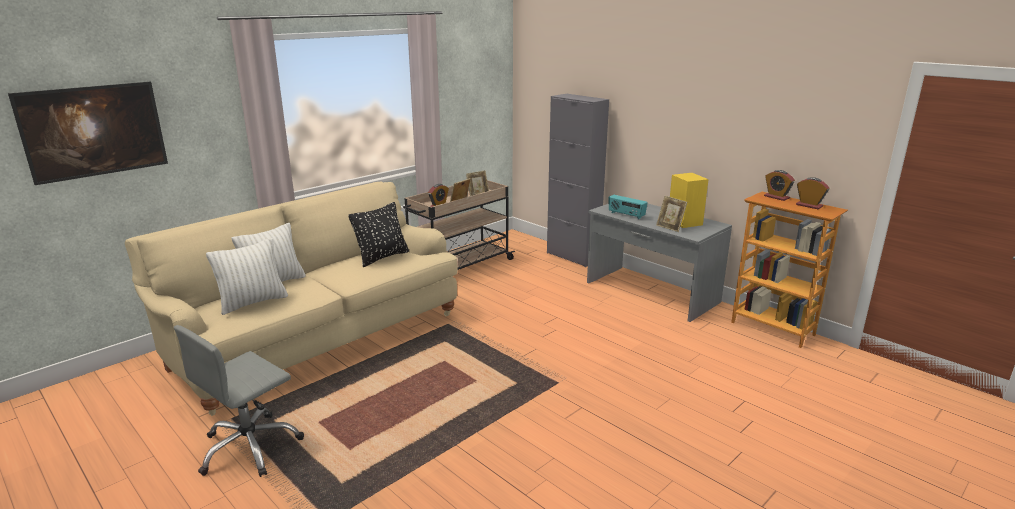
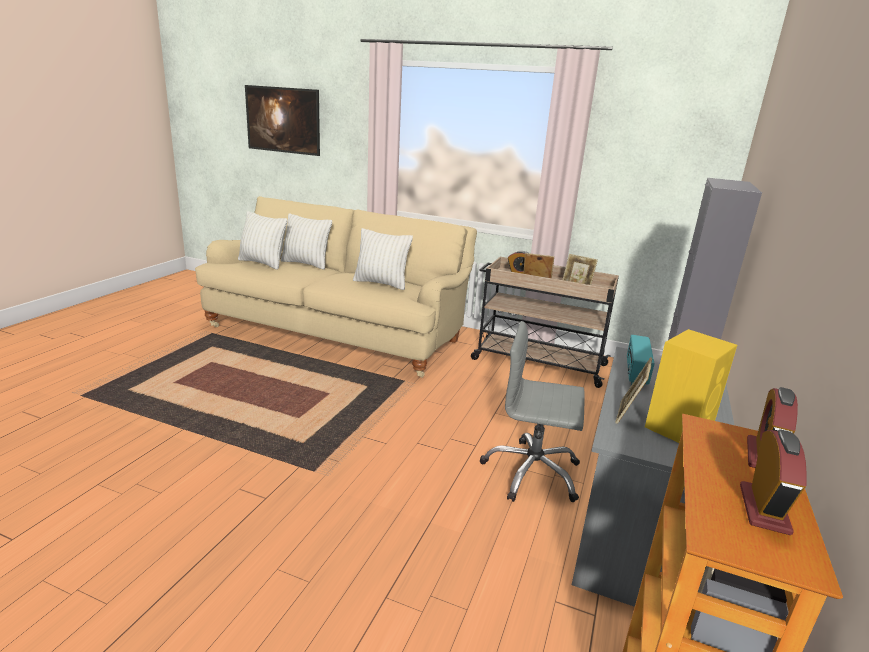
camera: 65 degrees right, 0 degrees up
grey office chair [174,325,304,477] -> grey office chair moved to [480,321,585,502]
black pillow [348,202,409,267] -> white pillow [353,228,413,290]

